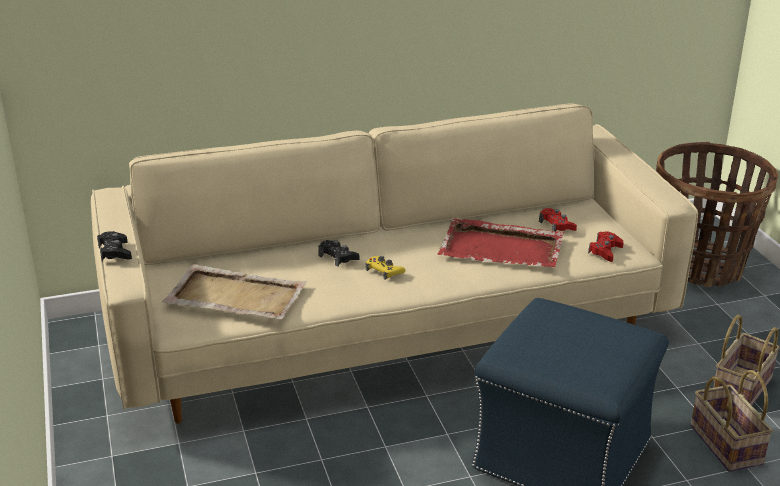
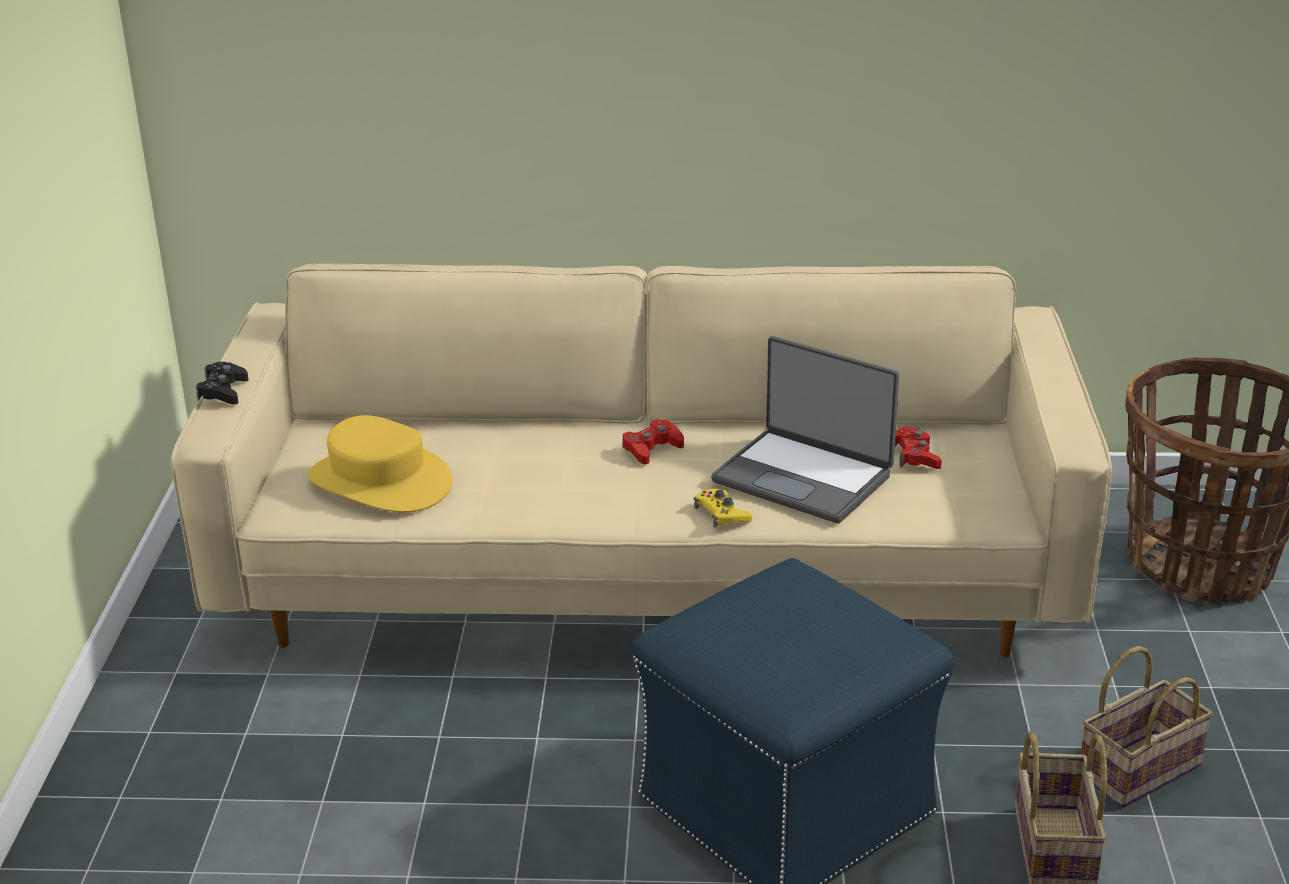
camera: 20 degrees right, 0 degrees up
beige tray [162,264,307,319] -> yellow hat [308,415,452,513]
black game controller [318,240,359,267] -> none
yellow game controller [365,256,405,280] -> yellow game controller moved to [694,489,752,527]
red tray [437,218,564,267] -> laptop [711,336,899,524]
red game controller [588,231,624,262] -> red game controller moved to [622,419,684,465]

